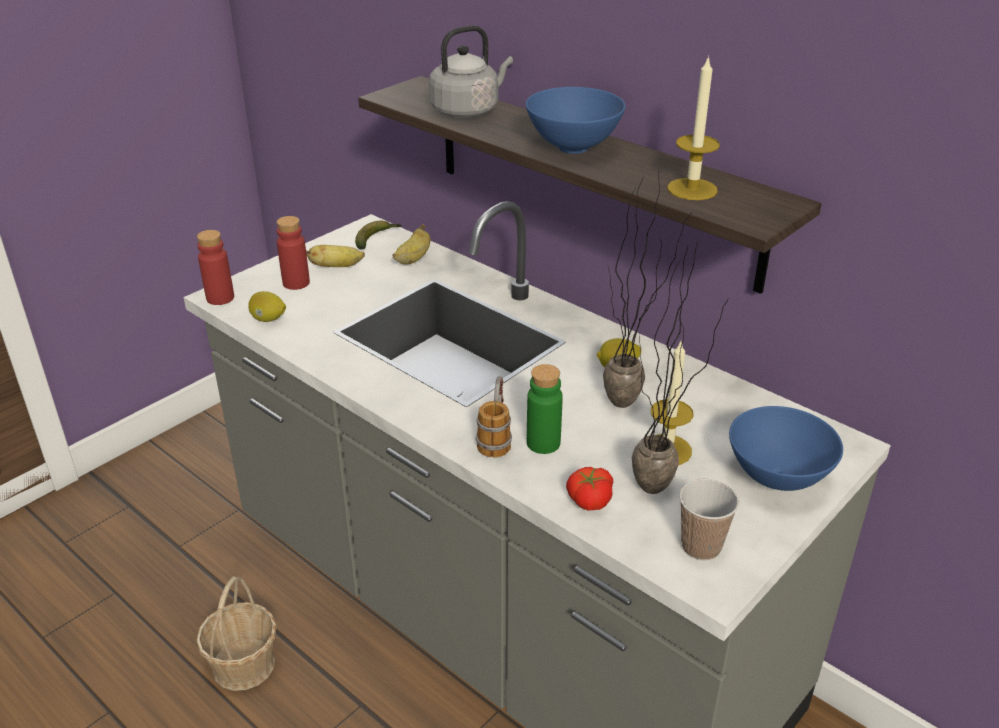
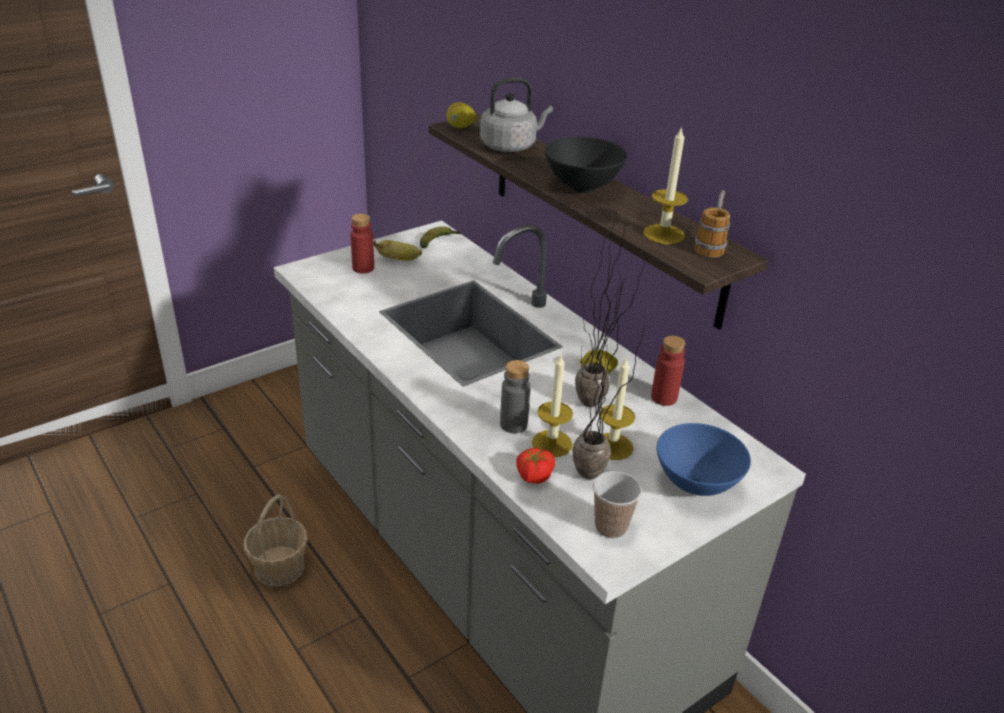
camera: 10 degrees right, 0 degrees up
red bottle [197,230,234,305] -> red bottle moved to [651,336,686,406]
lemon [248,291,286,322] -> lemon moved to [446,102,477,128]
banana [392,224,431,265] -> none
mug [476,376,512,458] -> mug moved to [694,190,730,258]
blue bowl [526,87,626,154] -> black bowl [545,137,627,193]
green bottle [527,364,563,454] -> grey bottle [500,360,531,433]
none -> candle [532,355,573,457]

